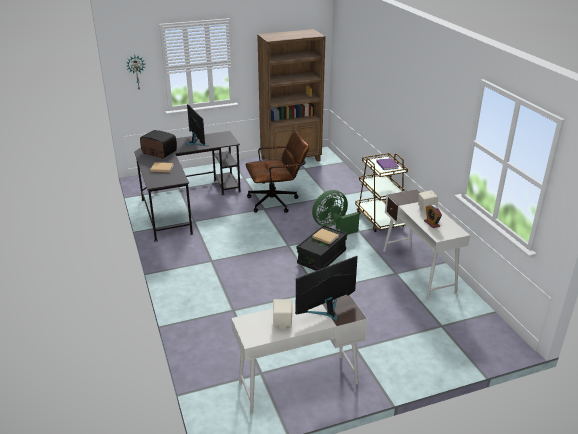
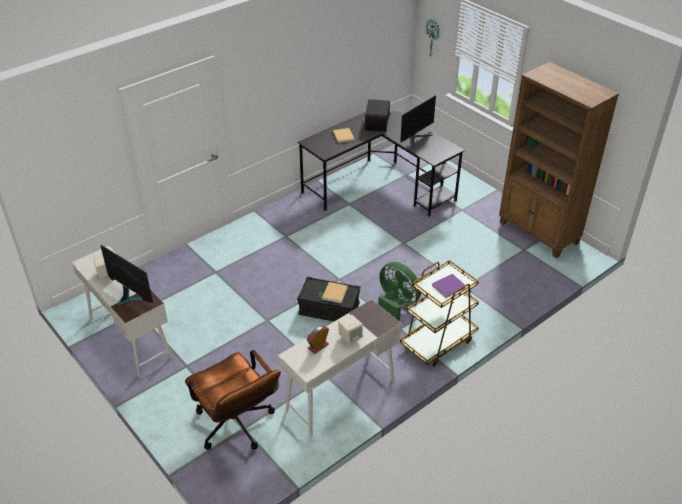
camera: 70 degrees right, 10 degrees up
brown office chair [246,130,309,213] -> brown office chair moved to [185,350,281,450]

